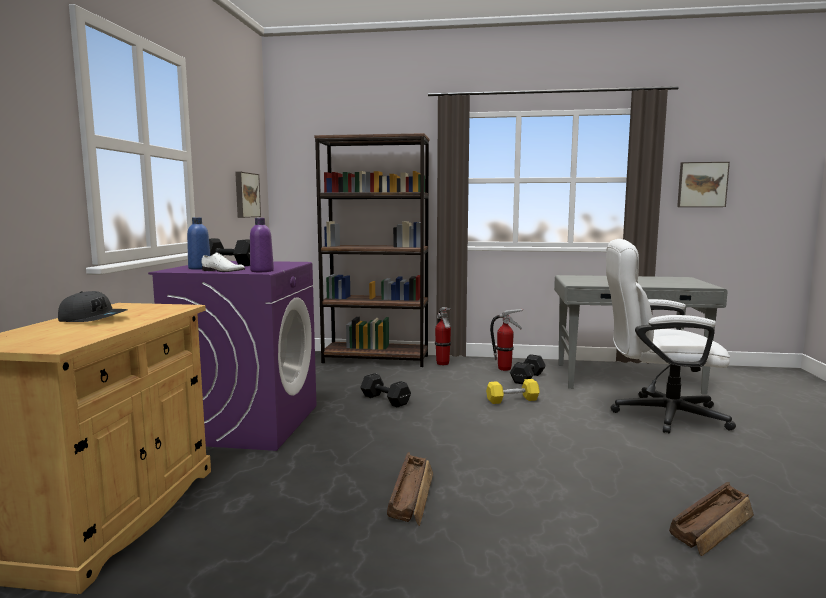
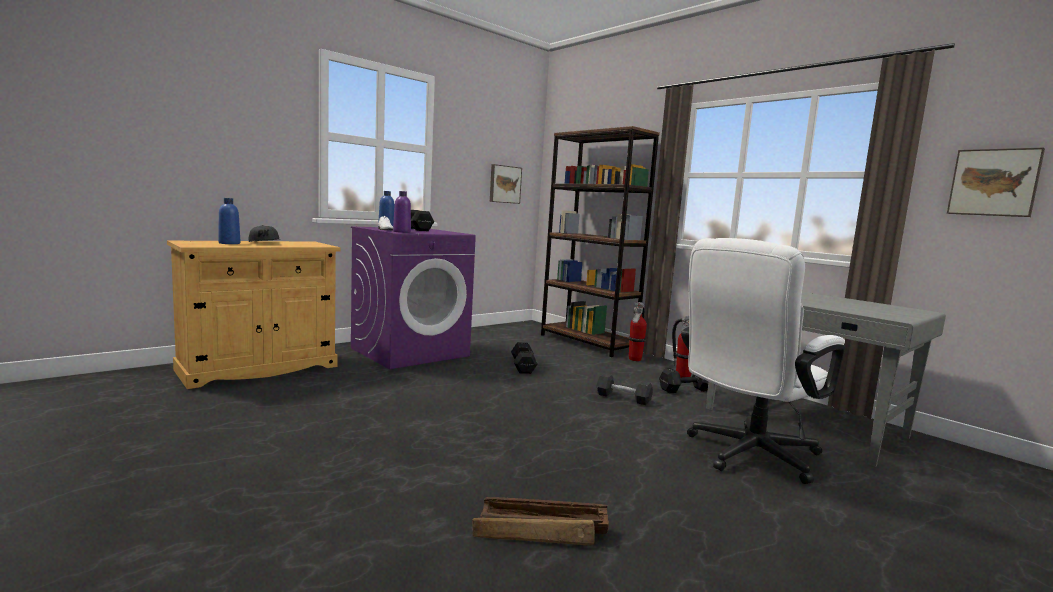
camera: 40 degrees right, 0 degrees up
crate [387,452,433,526] -> none
yellow dumbbell [486,379,540,404] -> black dumbbell [597,373,653,405]
white office chair [606,239,736,434] -> white office chair turned 90 degrees counterclockwise [681,238,845,484]
none -> blue bottle [218,198,240,244]

